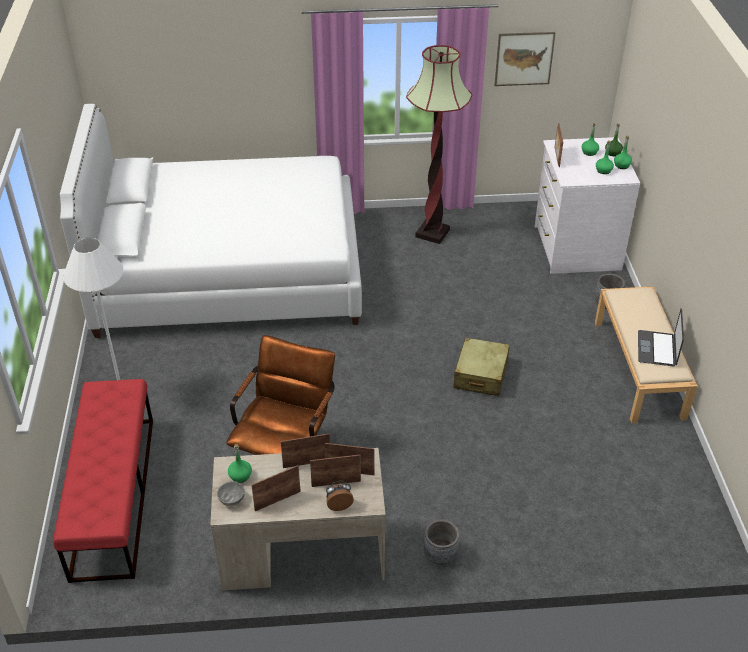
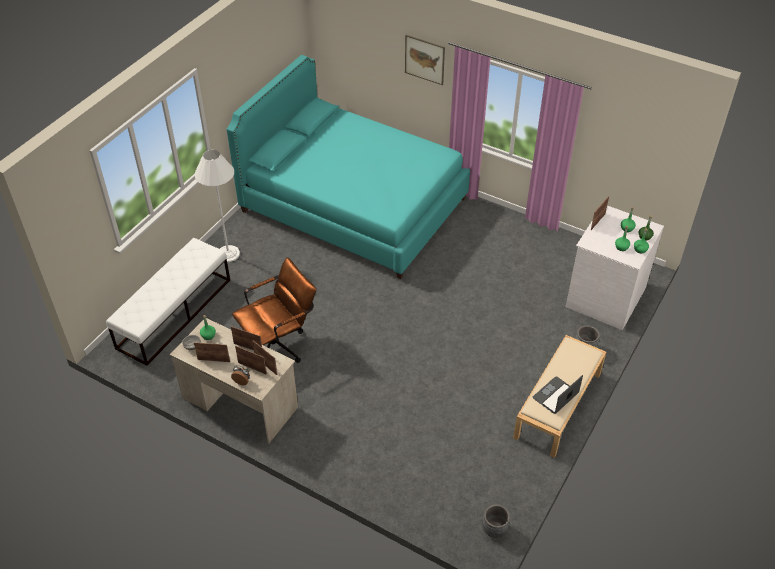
camera: 35 degrees right, 5 degrees up
red bench [53,379,153,583] -> white bench [106,238,230,366]
white bed [60,104,362,338] -> turquoise bed [227,55,470,279]
floor lamp [406,45,472,244] -> none
grey planter [424,519,460,565] -> grey planter moved to [482,504,510,538]
beige suitcase [453,337,510,396] -> none
picture [494,32,555,86] -> picture moved to [405,35,445,85]

